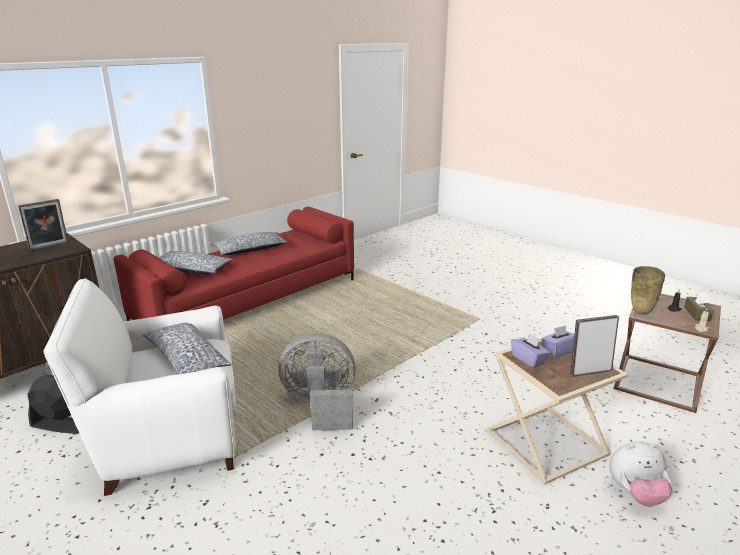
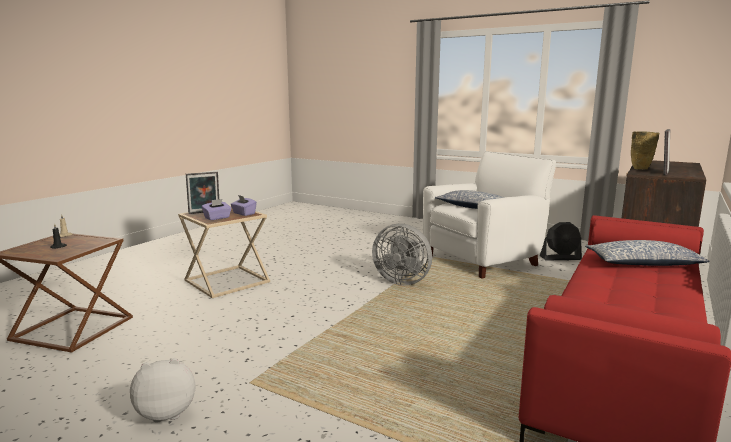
camera: 165 degrees right, 10 degrees down
pillow [211,232,287,255] -> none
grey fan [278,333,356,430] -> grey fan turned 45 degrees clockwise [372,223,432,286]
plush toy [609,441,673,507] -> plush toy moved to [130,358,195,423]
beige vase [631,266,665,314] -> beige vase moved to [631,131,659,170]
brown tissue box [684,292,714,321] -> none

